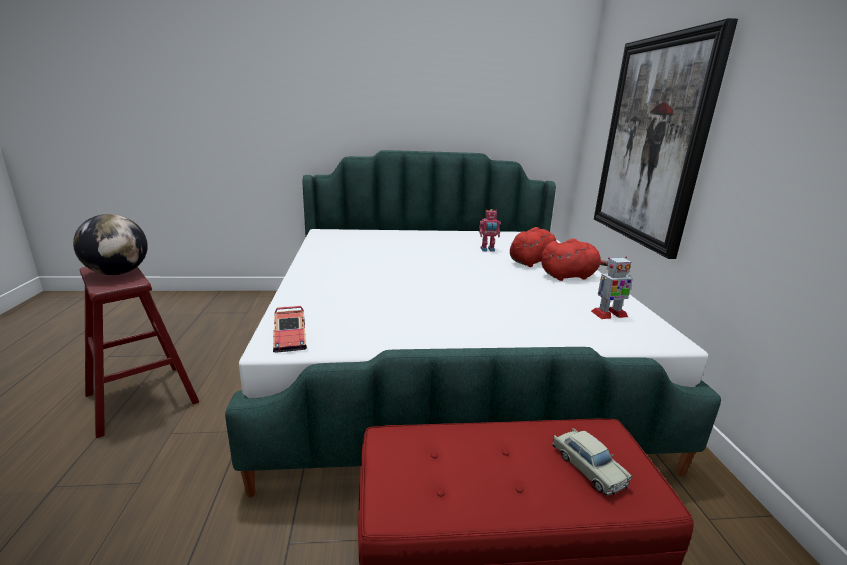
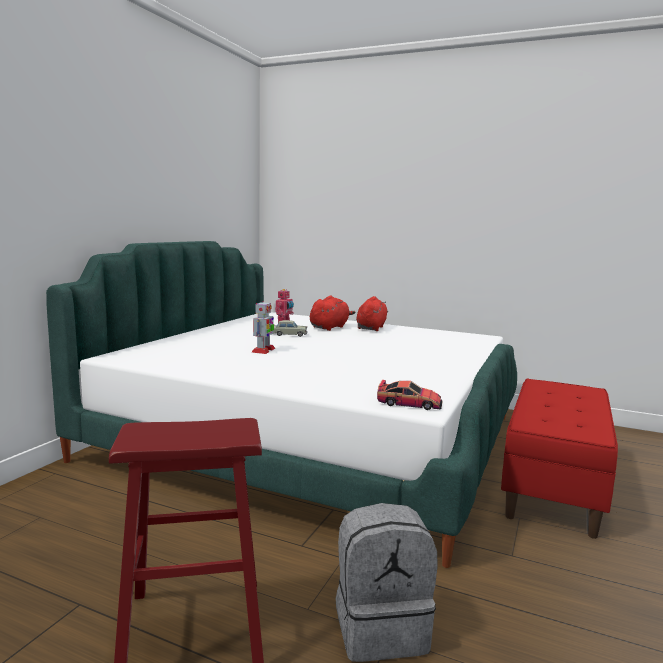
camera: 60 degrees left, 10 degrees down
globe [73,214,148,275] -> none
red plush toy [510,227,557,267] -> red plush toy turned 45 degrees clockwise [310,296,356,331]
beige toy car [552,428,633,495] -> beige toy car moved to [273,320,307,337]
toy robot [591,257,633,319] -> toy robot moved to [251,301,275,354]
picture [594,18,738,259] -> none
none -> grey backpack [336,503,437,662]

